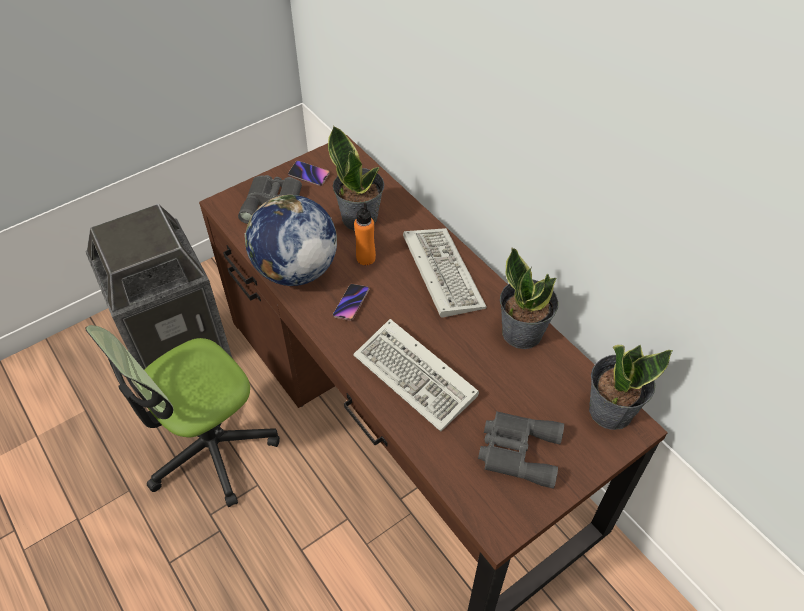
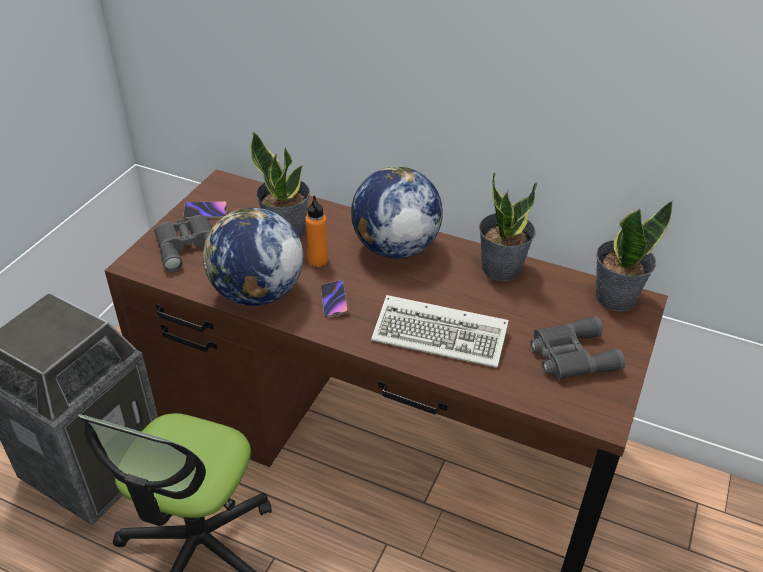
camera: 30 degrees left, 10 degrees down
keyboard [403,228,487,318] -> globe [351,166,443,258]

